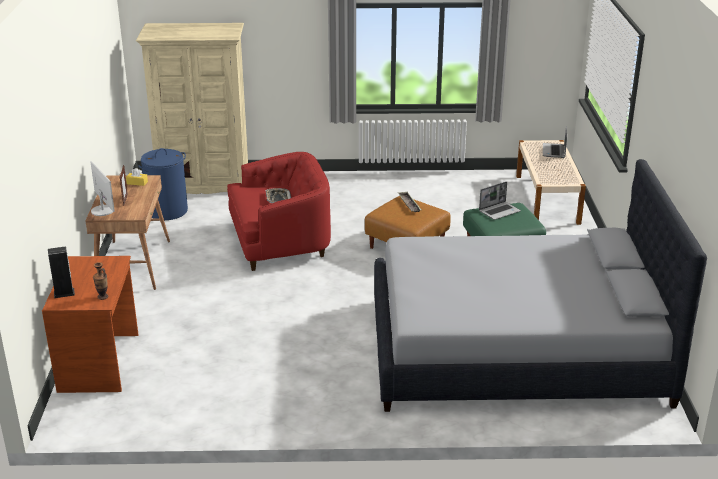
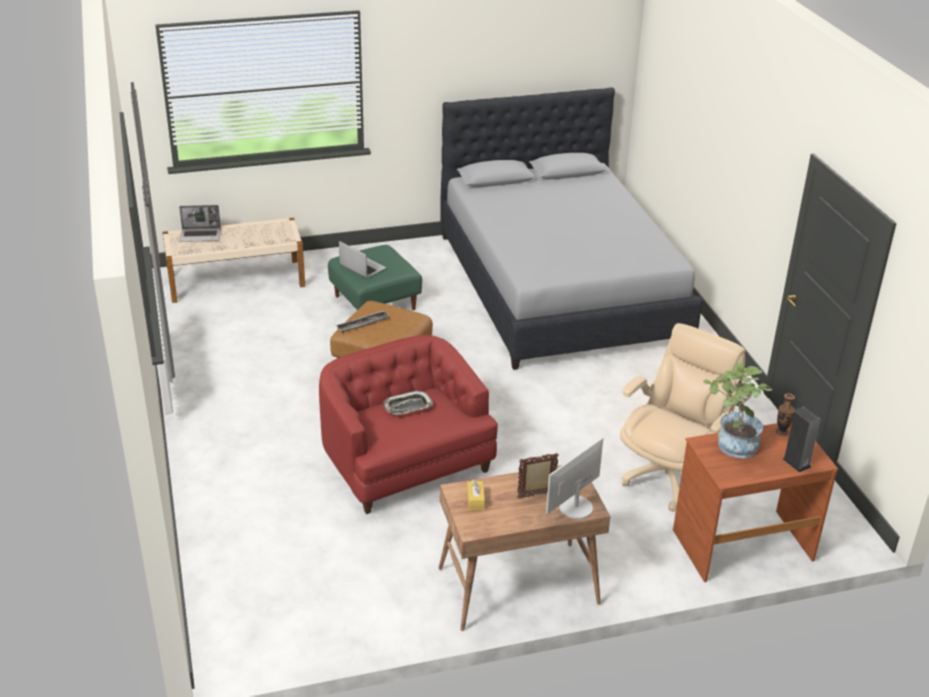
camera: 105 degrees left, 5 degrees up
beige wardrobe [136,23,248,194] -> none
blue laundry basket [138,148,188,220] -> none
none -> beige office chair [620,323,745,512]
none -> potted plant [703,363,772,458]

